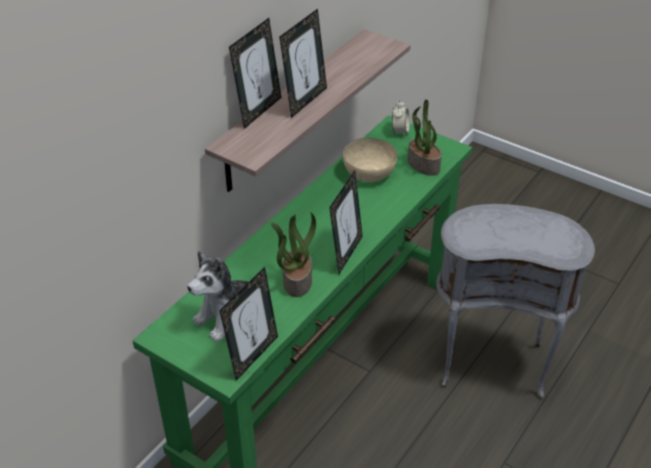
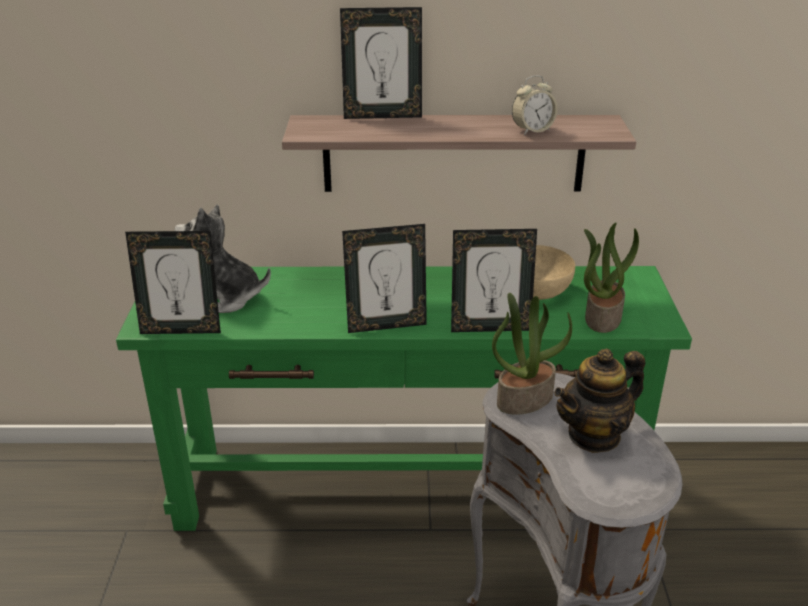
camera: 55 degrees right, 10 degrees down
potted plant [271,212,316,297] -> potted plant moved to [492,293,572,415]
picture frame [279,9,327,118] -> picture frame moved to [451,229,537,332]
alarm clock [392,100,410,137] -> alarm clock moved to [512,75,558,135]
none -> teapot [554,349,645,453]

